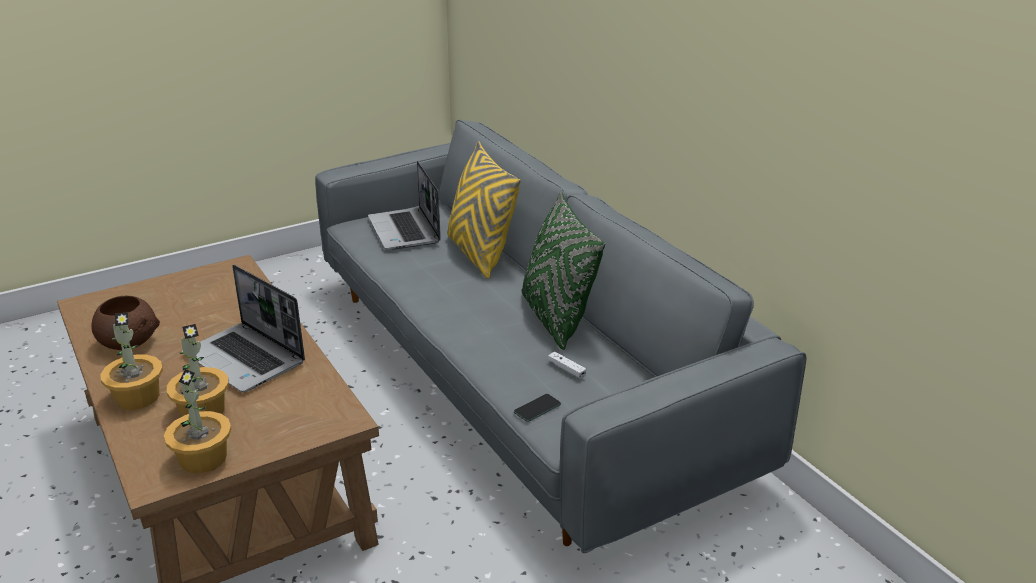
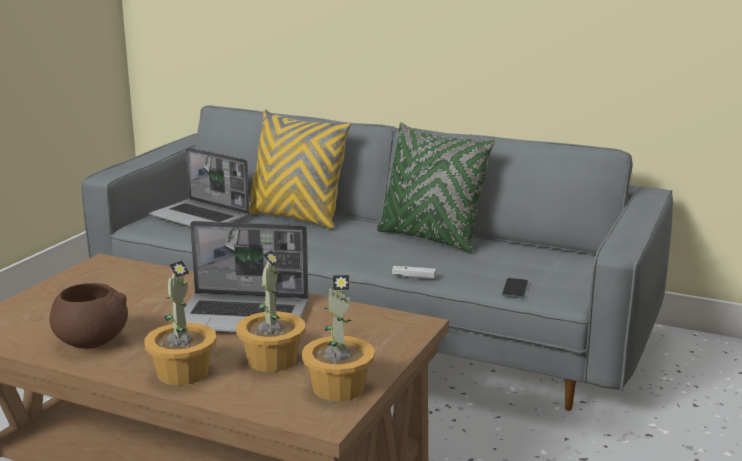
camera: 35 degrees left, 10 degrees down
white game controller [548,352,586,379] -> white game controller moved to [392,266,436,279]

